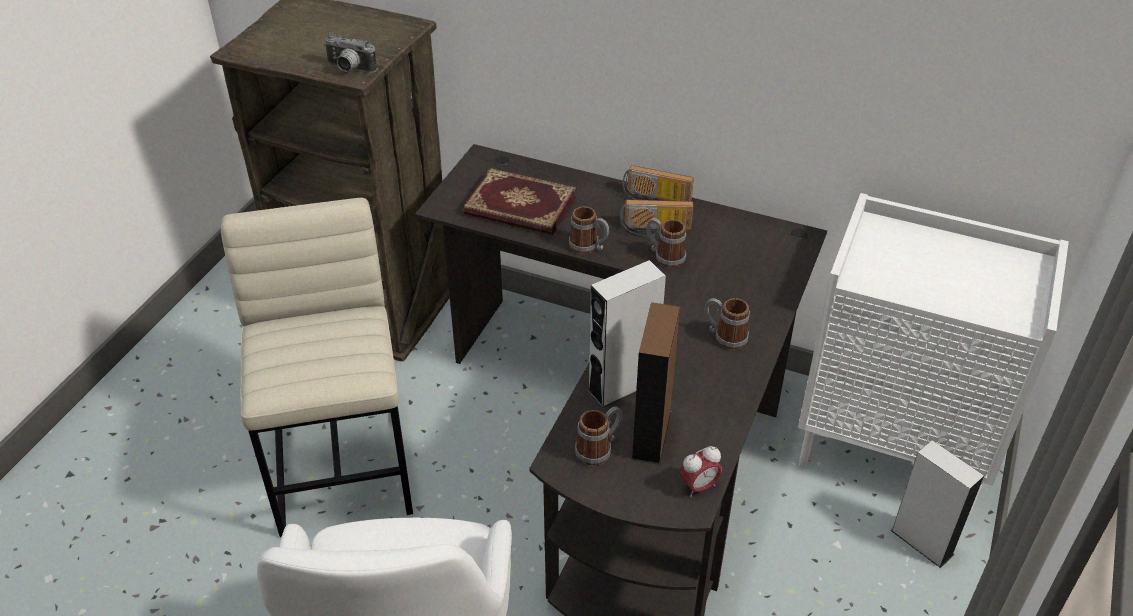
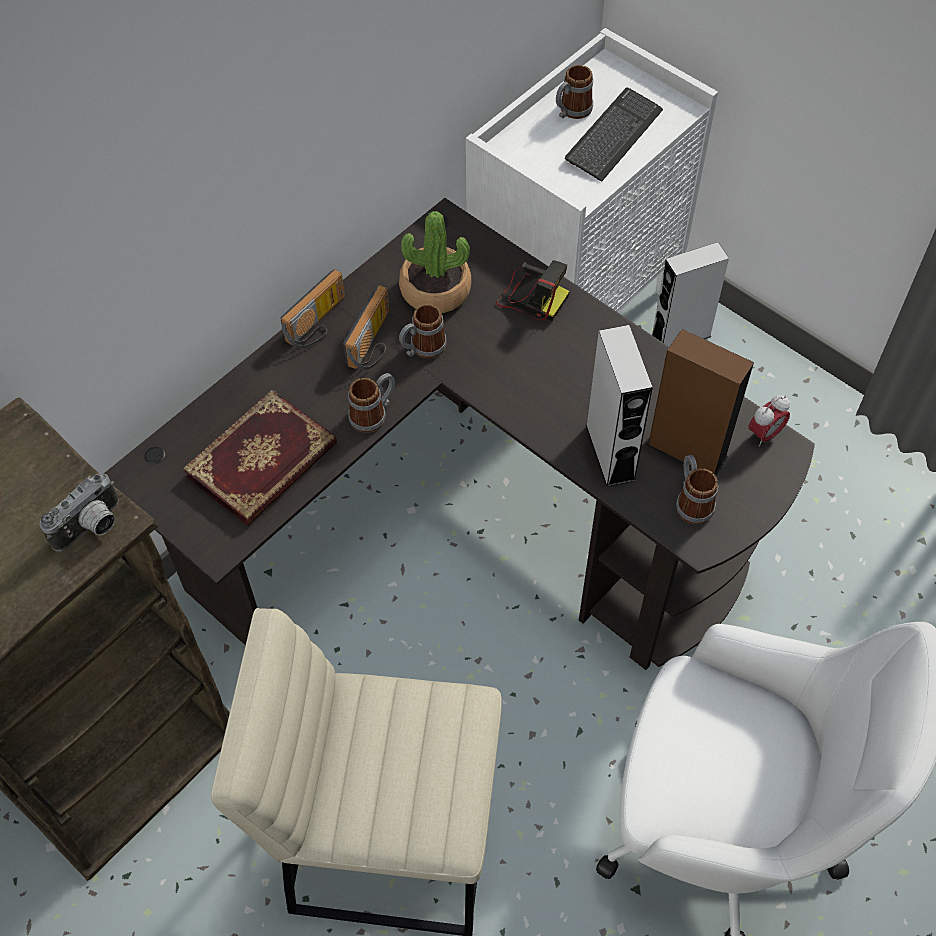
camera: 70 degrees left, 15 degrees up
alarm clock [680,446,722,497] -> alarm clock turned 60 degrees clockwise [748,395,790,447]
mug [704,298,750,350] -> mug moved to [556,65,593,119]
none -> potted plant [399,211,471,313]
none -> camera [496,260,570,321]
none -> keyboard [565,87,663,182]

